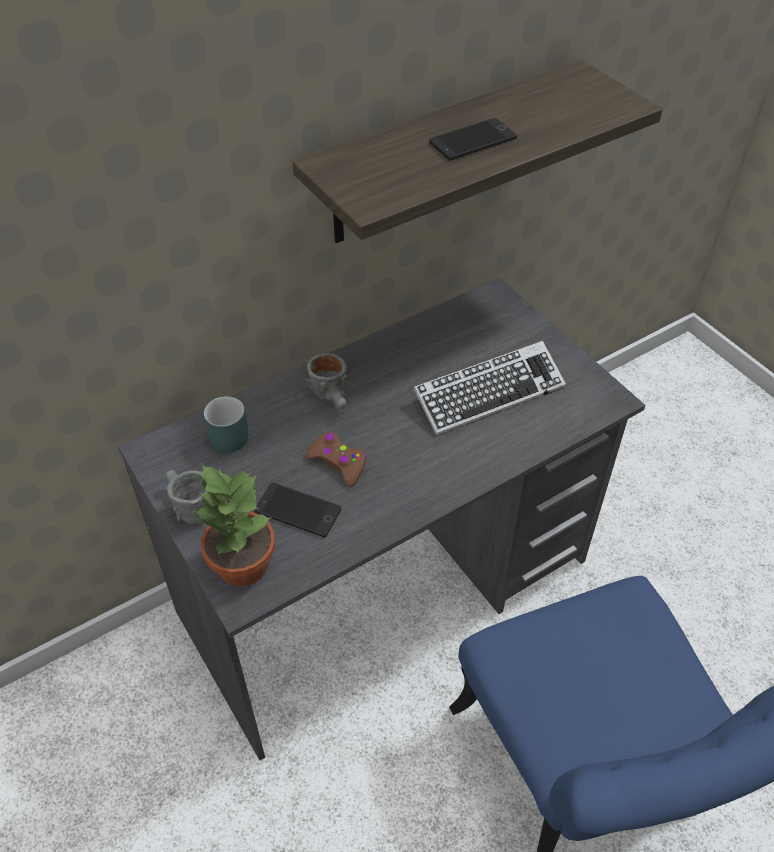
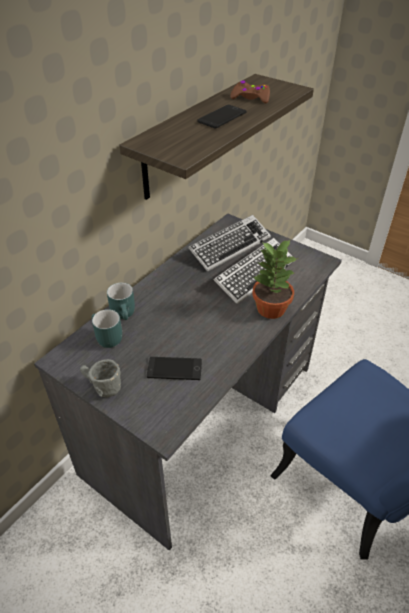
camera: 20 degrees left, 5 degrees down
potted plant [194,465,275,587] -> potted plant moved to [252,239,298,319]
brown game controller [305,432,367,487] -> brown game controller moved to [230,81,270,103]
grey mug [306,353,347,409] -> none
none -> turquoise mug [107,283,135,320]
none -> keyboard [188,215,271,272]

